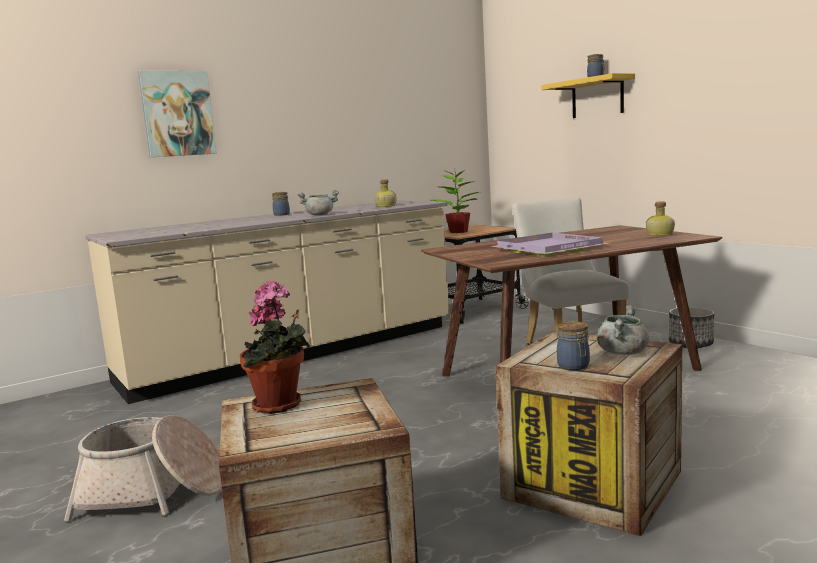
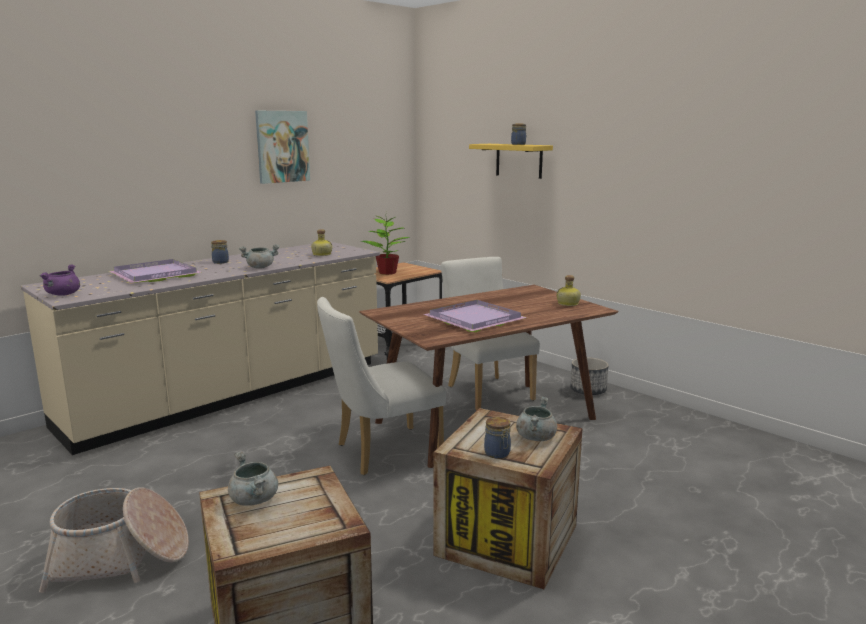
camera: 10 degrees left, 5 degrees up
picture [138,70,217,157] -> picture moved to [255,111,310,184]
potted plant [240,280,310,414] -> grey cooking pot [228,452,278,506]
none -> purple cooking pot [39,264,80,296]
none -> purple tray [109,259,202,283]
none -> white chair [317,297,446,475]

